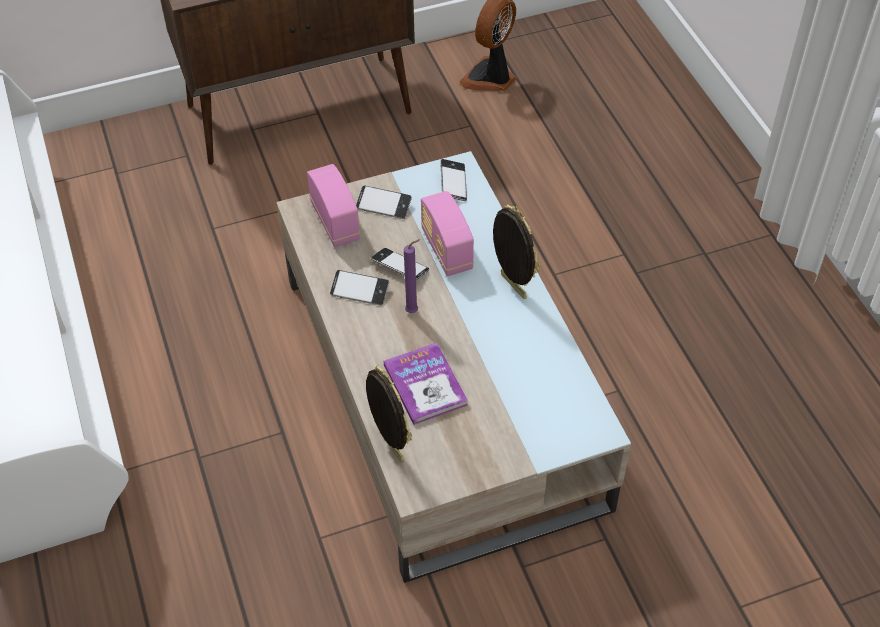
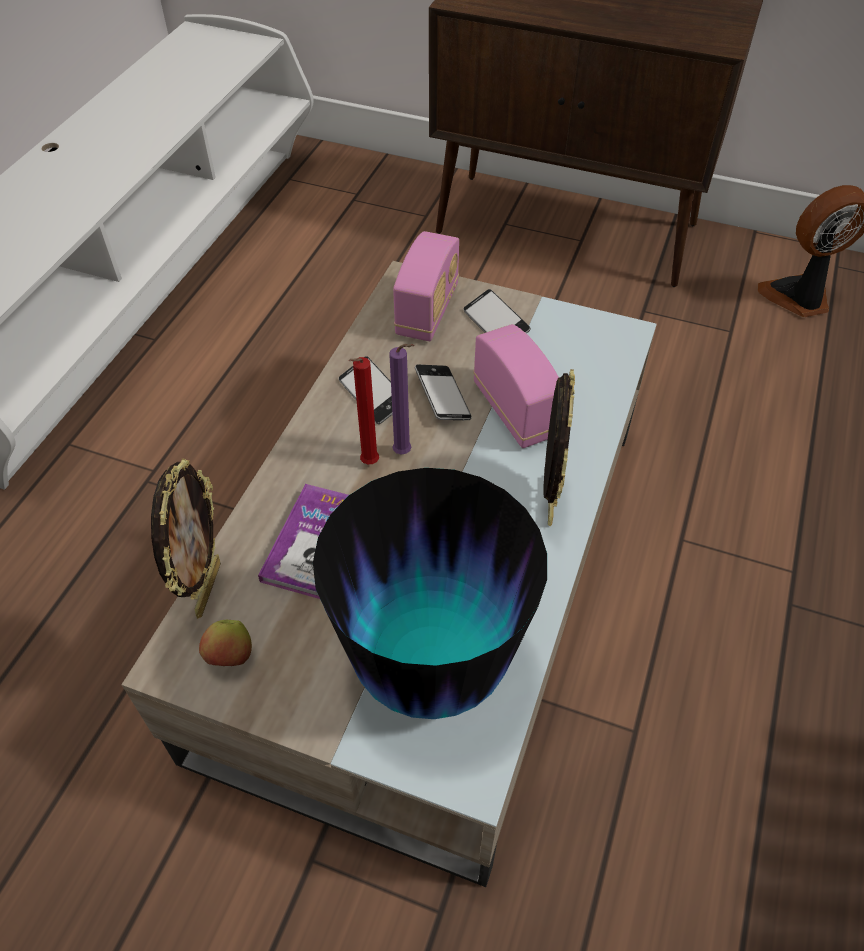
camera: 40 degrees right, 0 degrees up
radio [421,191,474,276] -> radio turned 135 degrees clockwise [473,324,559,448]
phone [440,159,467,201] -> none
none -> apple [199,620,252,666]
none -> vase [313,468,547,719]
none -> red candle [349,357,379,464]

